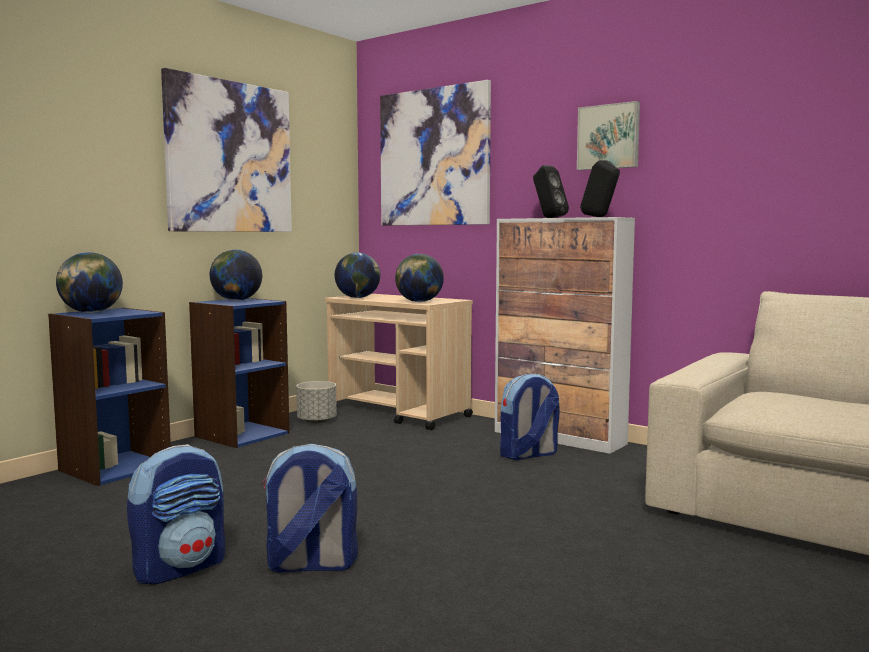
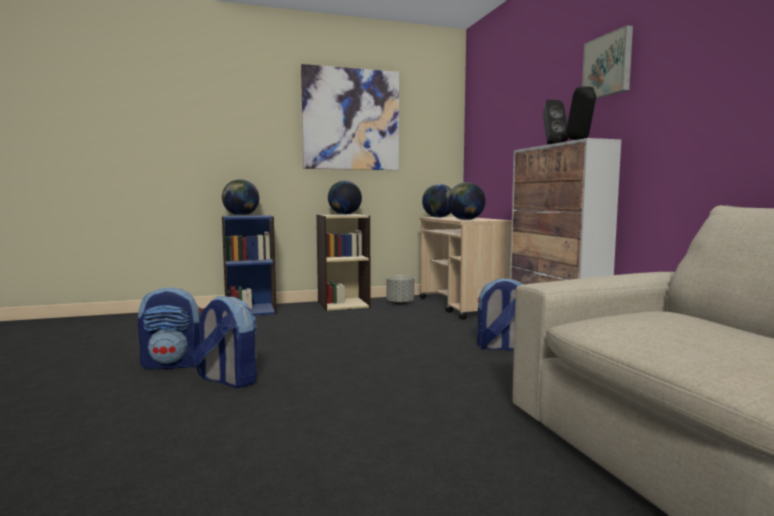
camera: 35 degrees right, 0 degrees up
blue bookcase [189,298,290,448] -> beige bookcase [316,214,371,311]
picture [380,80,491,226] -> none

